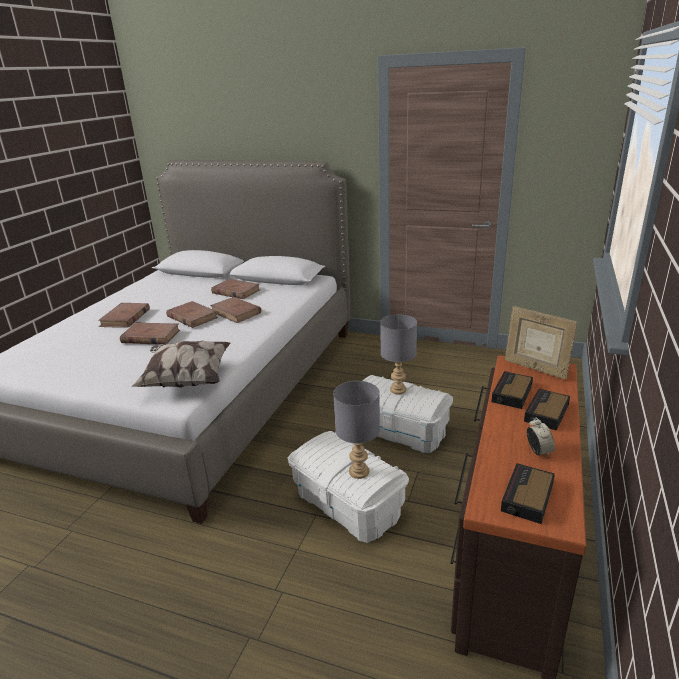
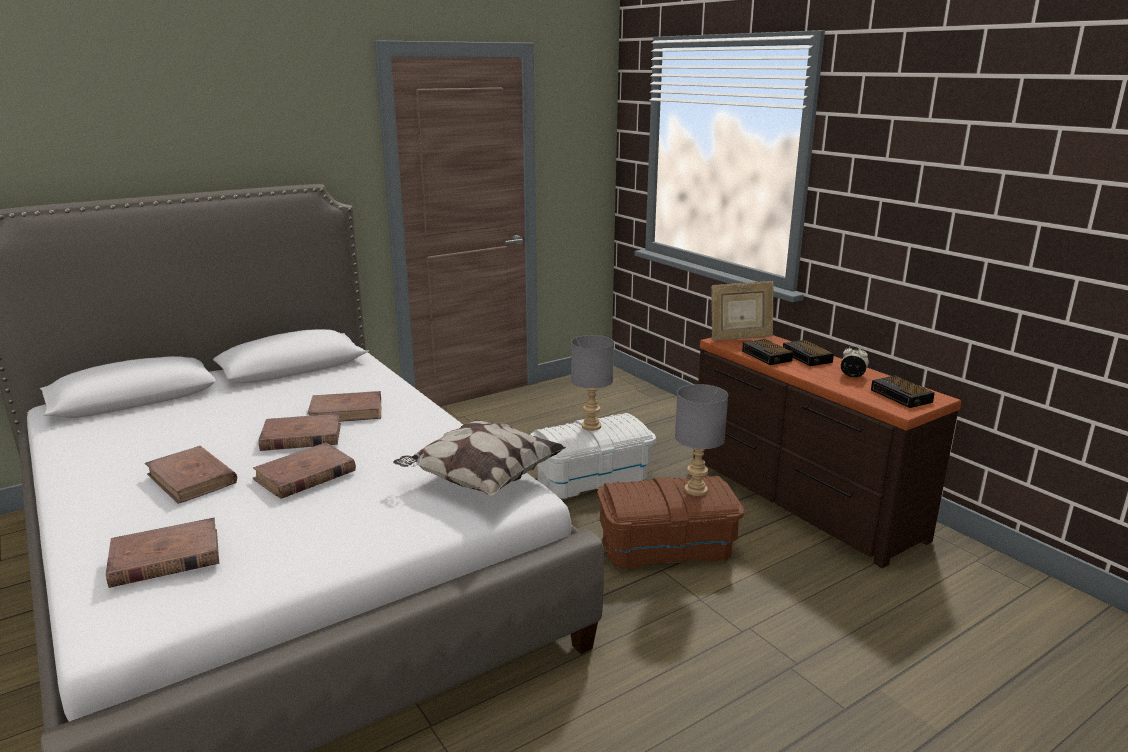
camera: 55 degrees left, 5 degrees down
brown book [211,279,260,299] -> brown book moved to [106,518,219,588]
white storage box [287,431,409,543] -> brown storage box [597,476,744,569]

